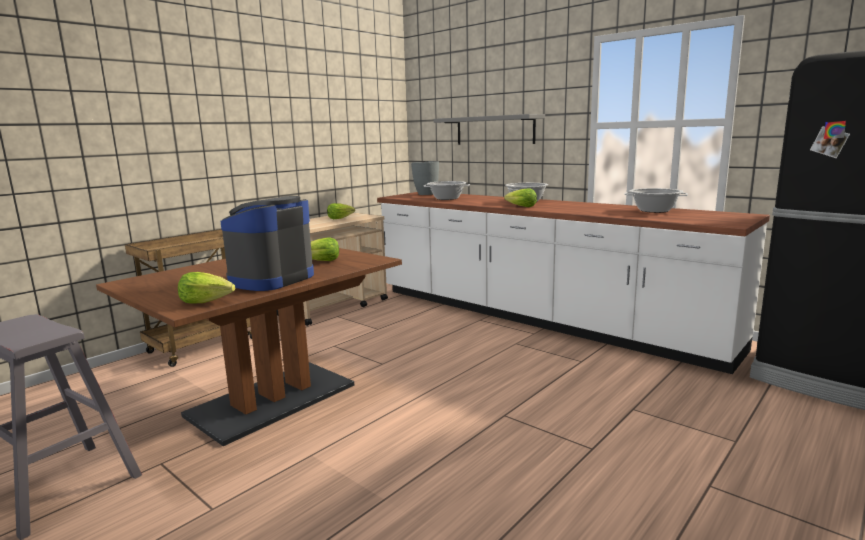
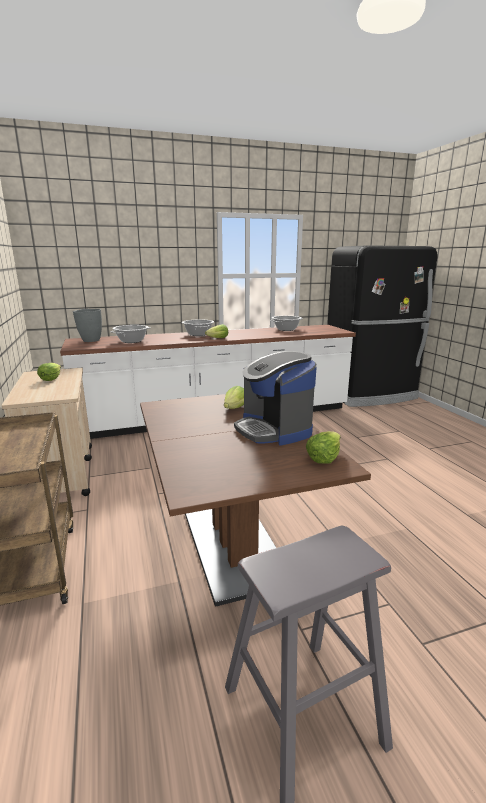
camera: 60 degrees left, 5 degrees up
grey shelf [434,114,545,145] -> none

